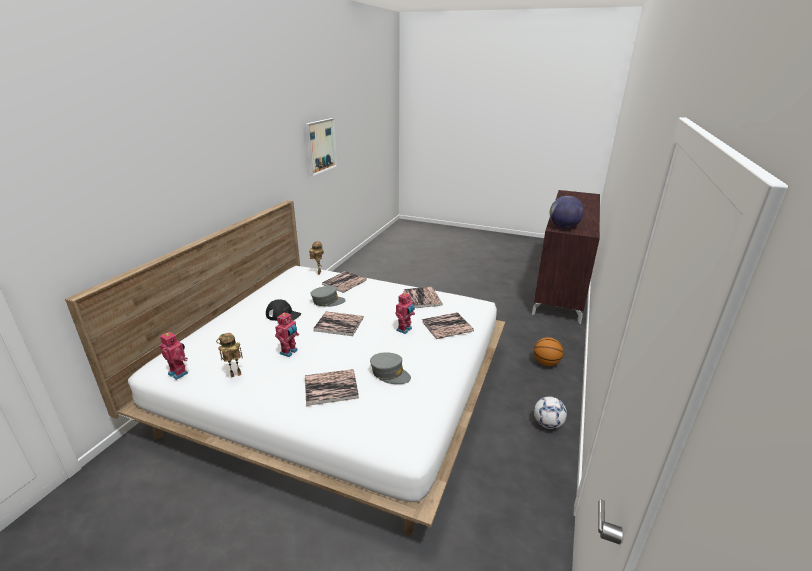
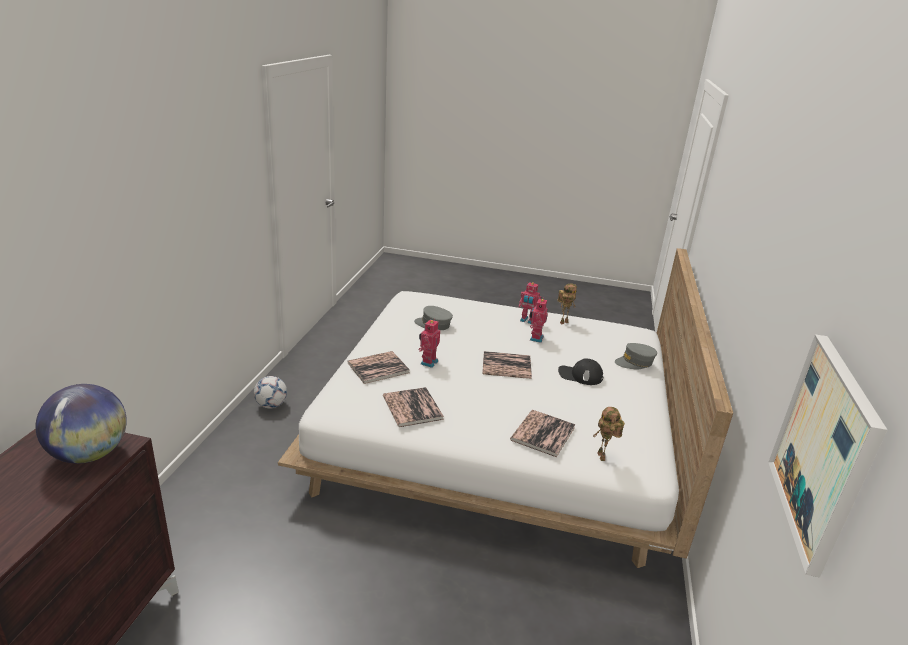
camera: 170 degrees right, 0 degrees up
toy robot [160,332,188,380] -> toy robot moved to [519,282,541,324]
book [305,369,359,406] -> none
grey cap [311,286,346,307] -> grey cap moved to [615,343,657,369]
basketball [534,337,563,366] -> none

